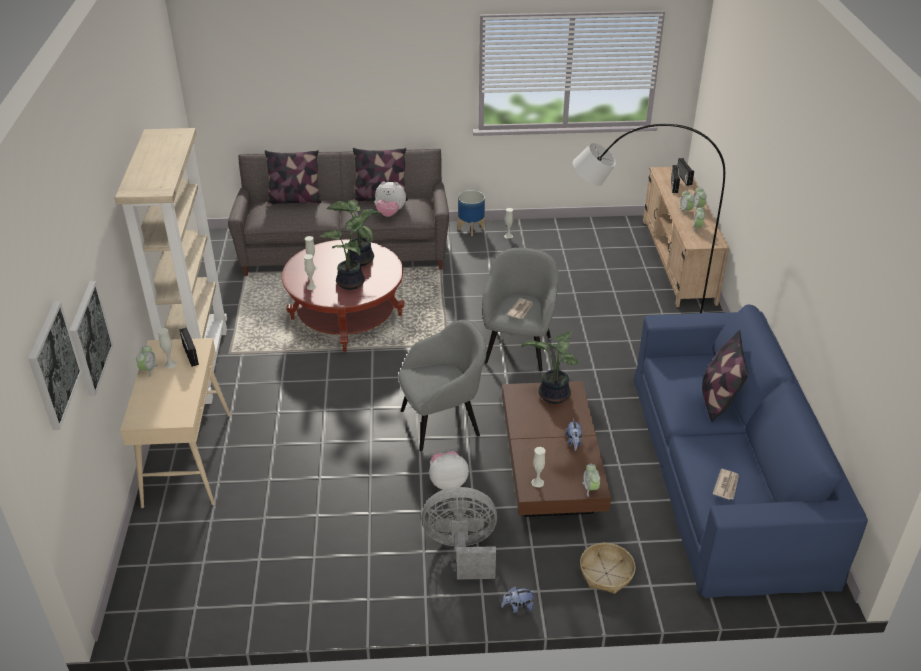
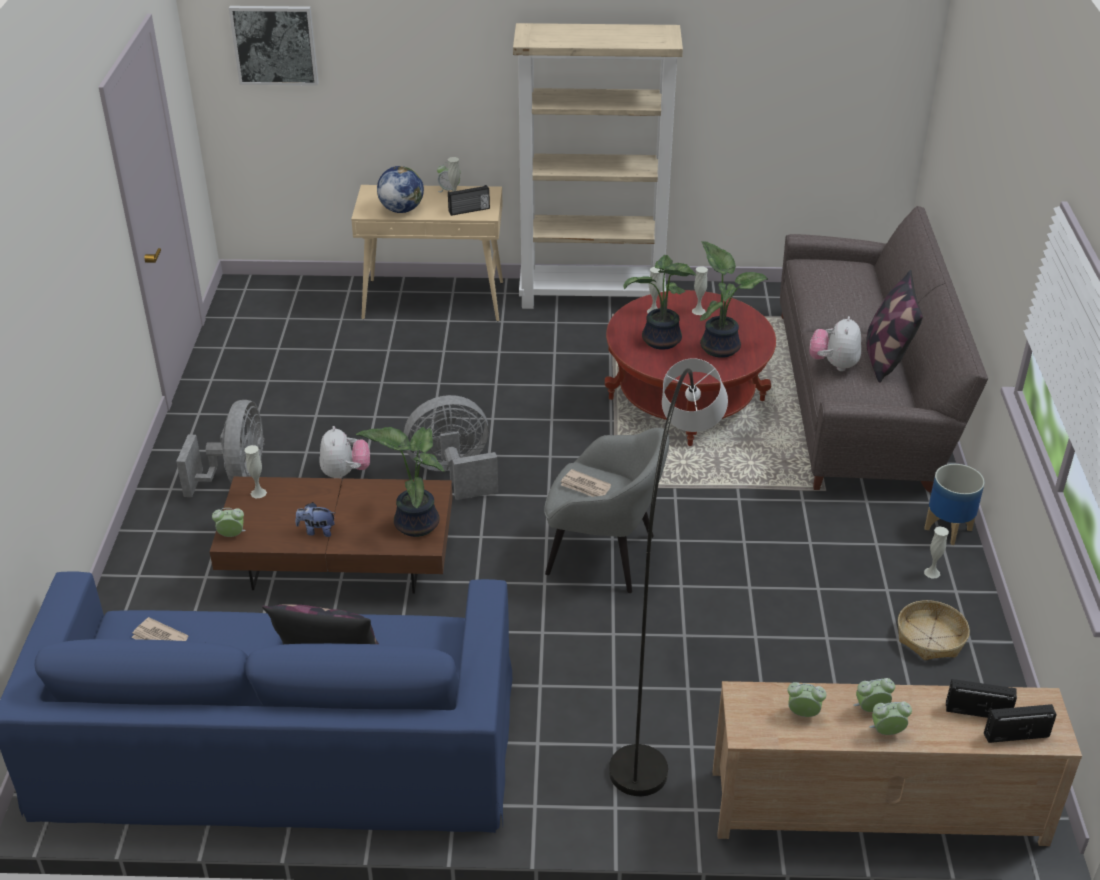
camera: 95 degrees right, 0 degrees up
picture [70,281,113,396] -> none
pillow [265,150,322,205] -> none
grey armchair [398,320,486,451] -> grey fan [404,395,498,500]
plush toy [501,586,536,613] -> none
basket [580,543,636,594] -> basket moved to [898,600,970,660]
none -> globe [377,166,424,213]

